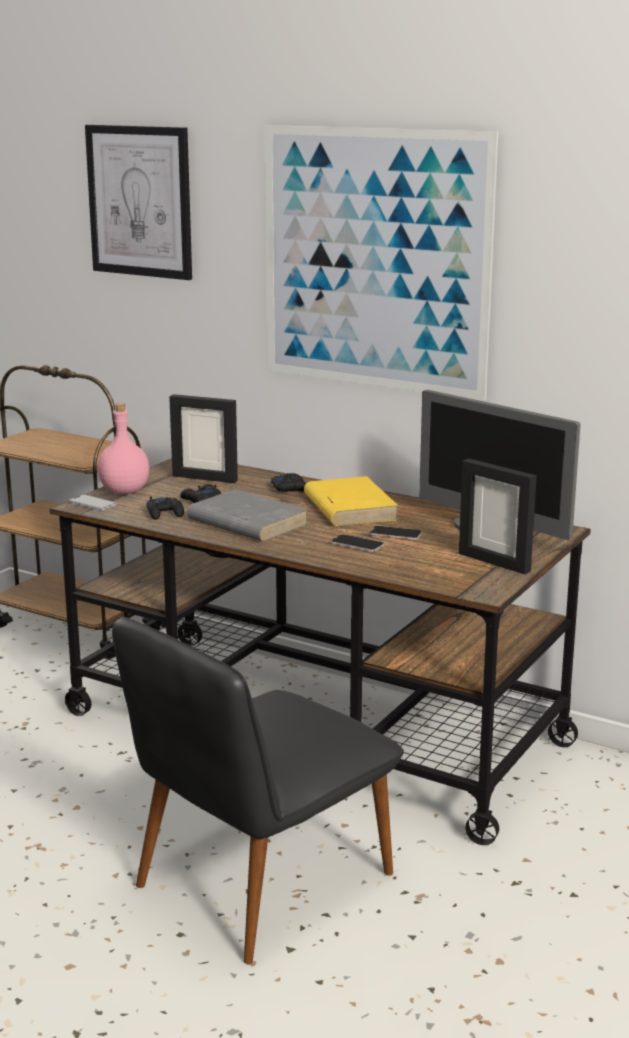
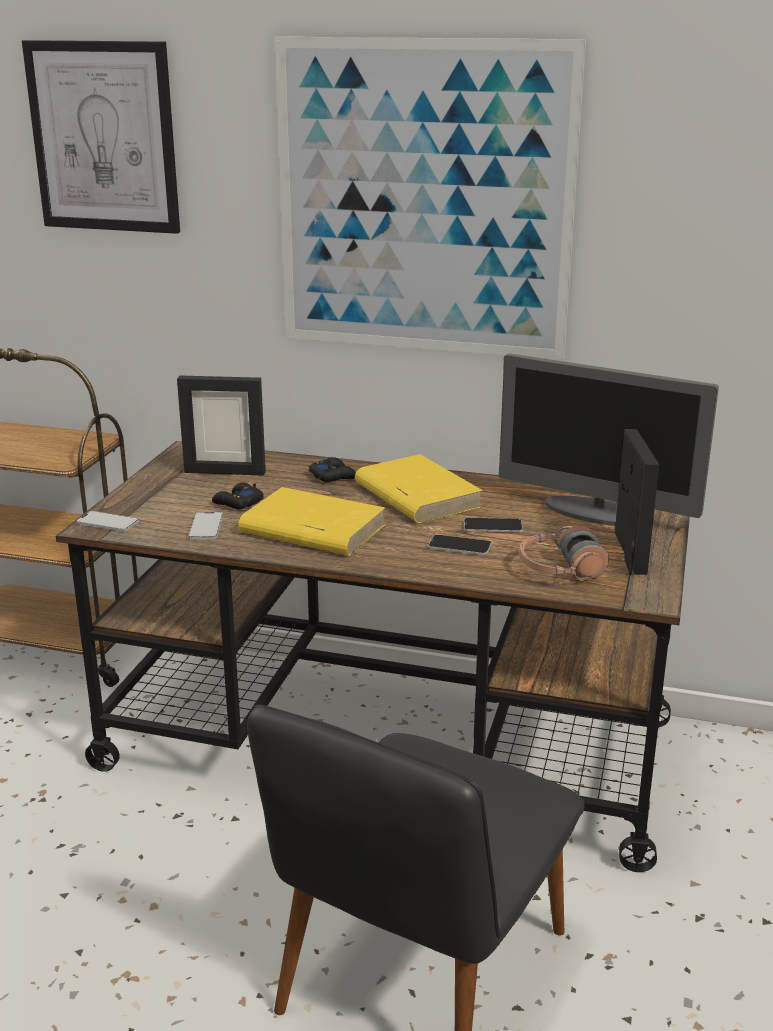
camera: 15 degrees left, 5 degrees up
pink bottle [98,403,149,494] -> none
black game controller [146,496,184,520] -> phone [188,512,223,539]
grey book [187,489,308,542] -> yellow book [238,487,386,556]
picture frame [459,459,537,574] -> picture frame turned 120 degrees counterclockwise [615,429,659,575]
none -> headphones [519,526,609,581]

